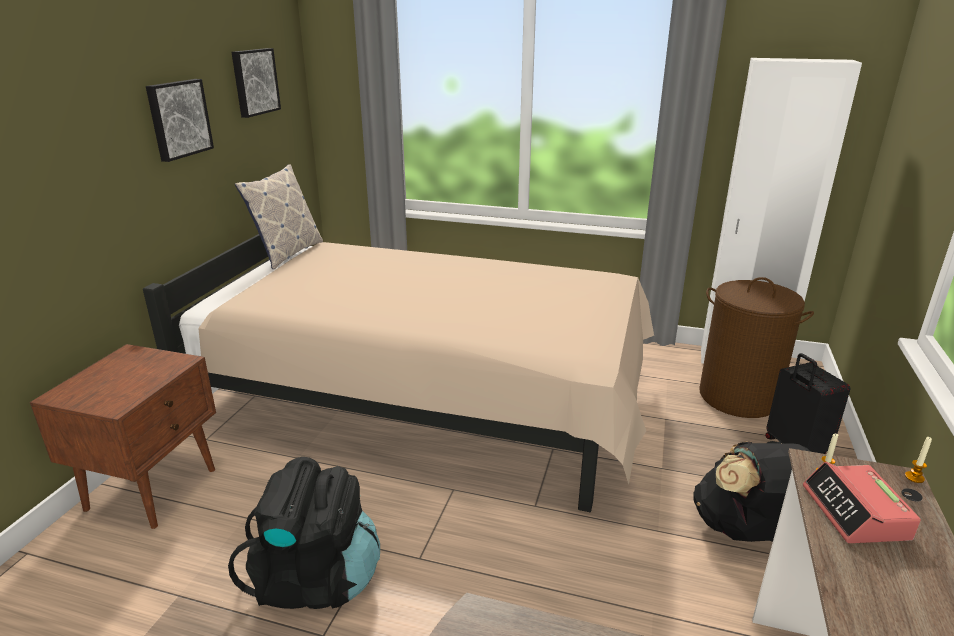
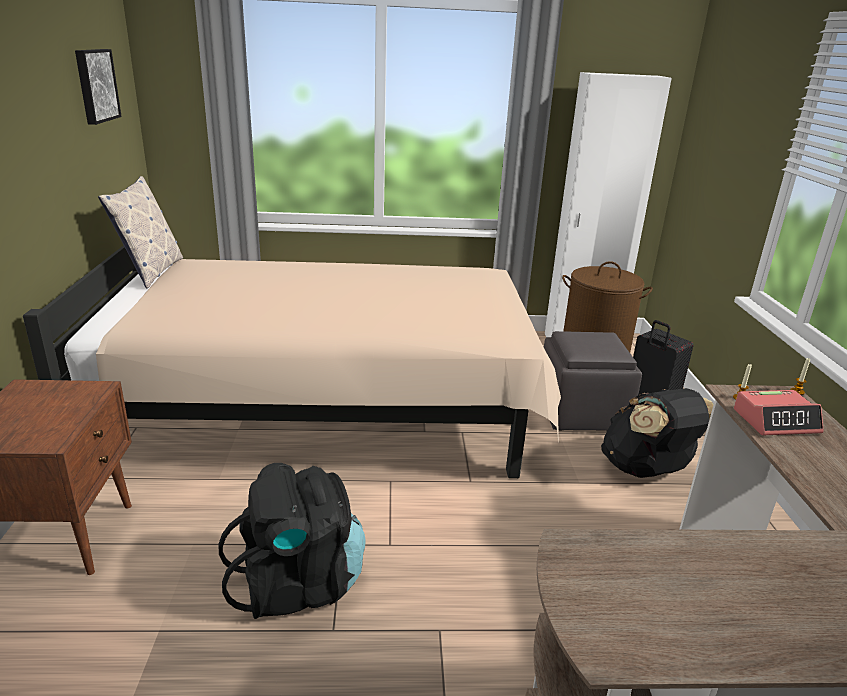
camera: 20 degrees left, 0 degrees up
picture [146,79,214,162] -> none
alarm clock [803,462,921,543] -> alarm clock turned 75 degrees counterclockwise [734,390,824,435]
none -> grey ottoman [544,331,642,431]

